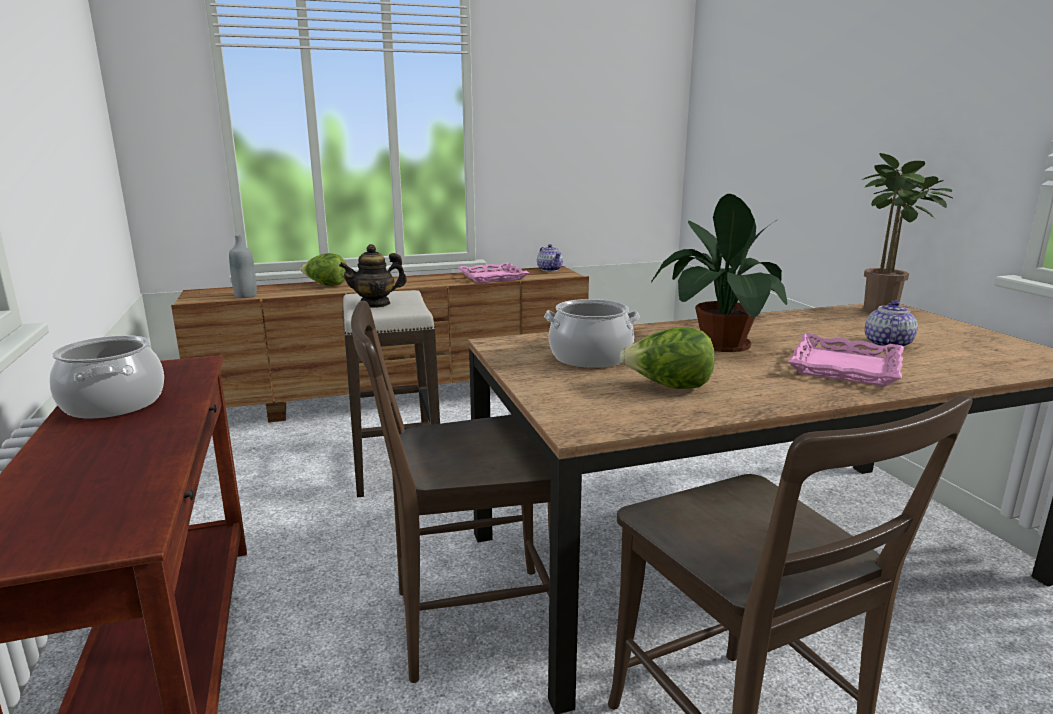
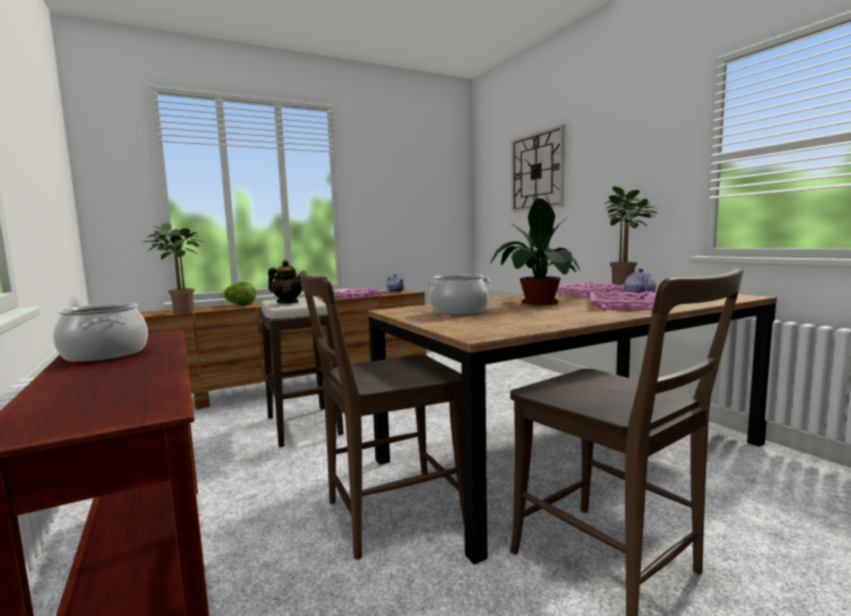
camera: 10 degrees left, 10 degrees down
grey bottle [229,235,257,298] -> potted plant [144,223,205,314]
teapot [339,244,407,308] -> teapot turned 120 degrees counterclockwise [268,260,302,303]
lettuce [619,327,715,389] -> none
none -> wall clock [511,124,565,212]
none -> pink tray [557,281,624,297]

